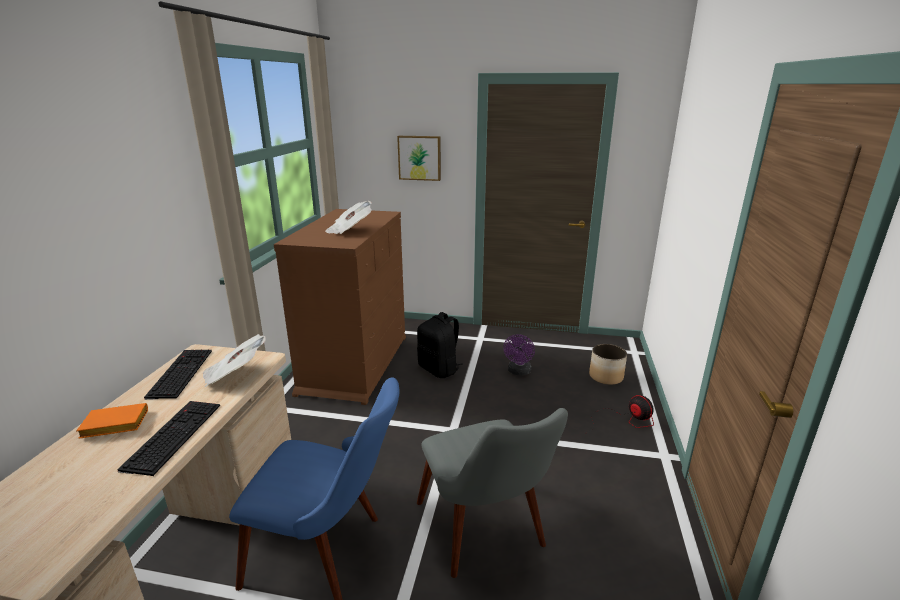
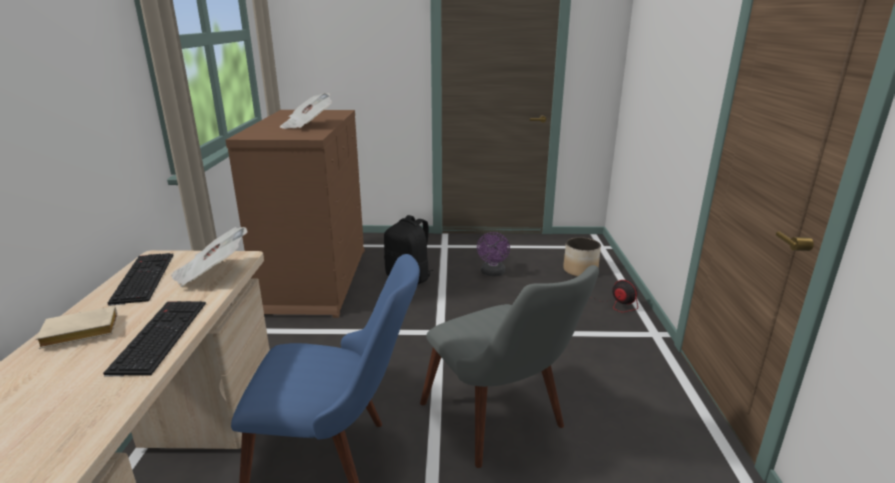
camera: 10 degrees left, 0 degrees up
orange book [76,403,148,439] -> beige book [36,306,117,349]
picture [397,136,441,181] -> none

